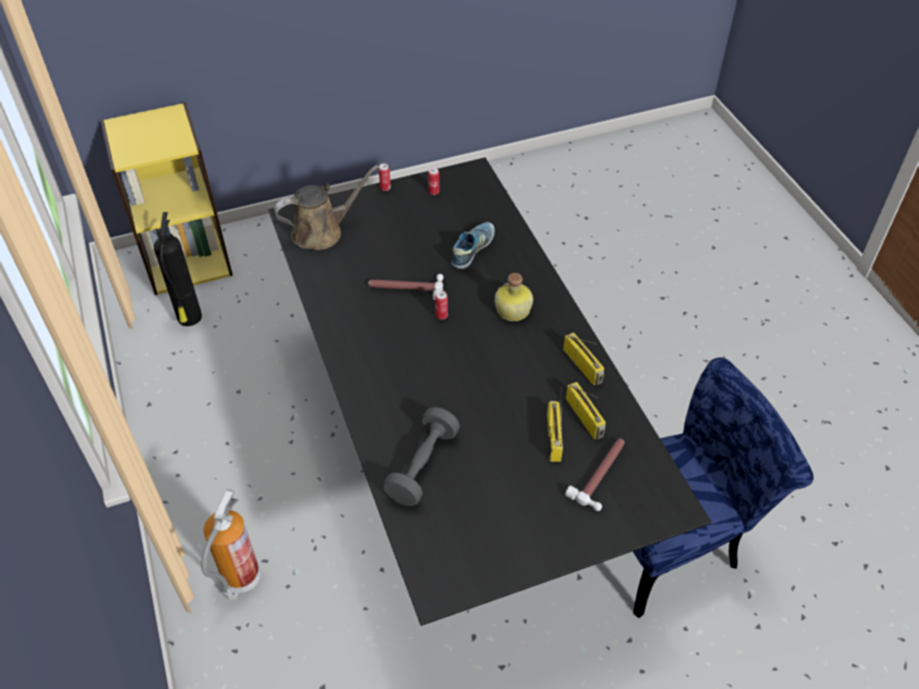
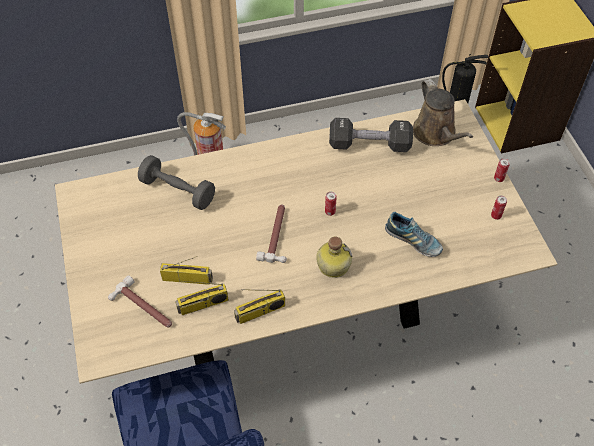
camera: 95 degrees right, 5 degrees up
black dining table [268,157,712,626] -> beige dining table [55,99,557,384]
hammer [368,274,443,300] -> hammer moved to [256,204,287,263]
none -> black dumbbell [329,118,413,152]

